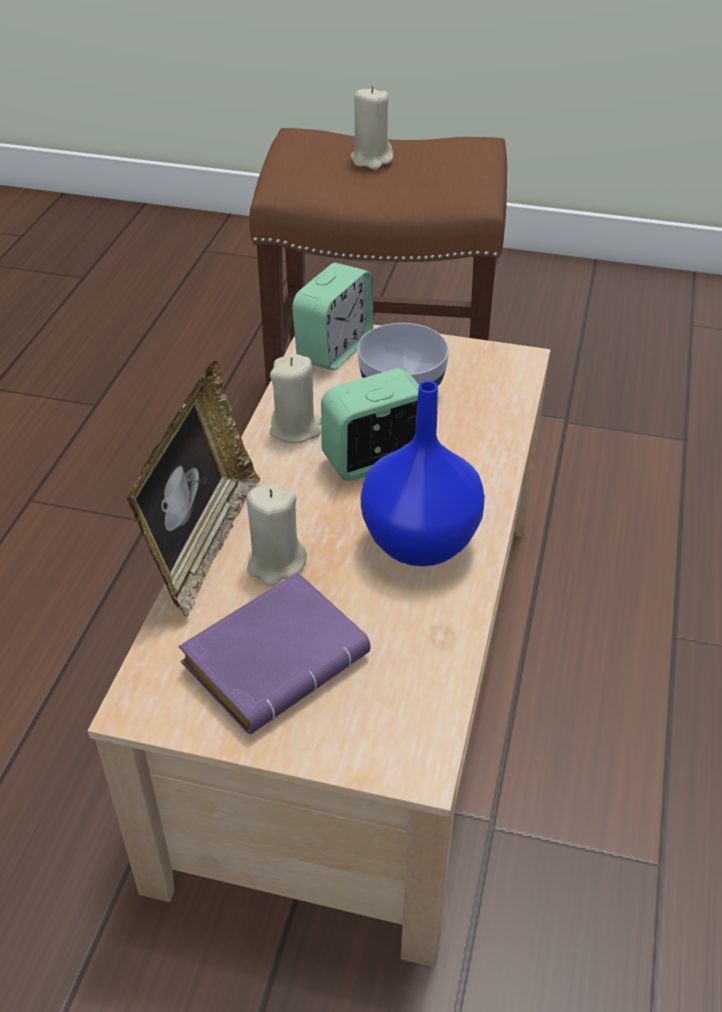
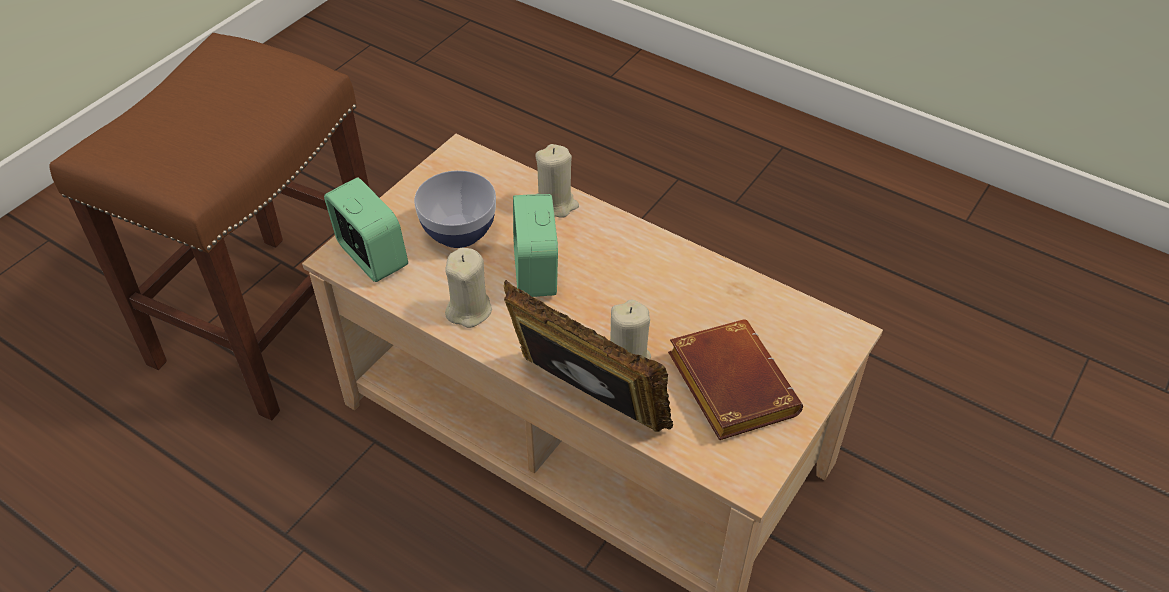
camera: 70 degrees left, 5 degrees up
purple book [179,572,370,734] -> brown book [668,319,803,440]
beige candle [350,86,393,170] -> beige candle moved to [535,144,579,218]
blue vase [361,381,485,566] -> none

